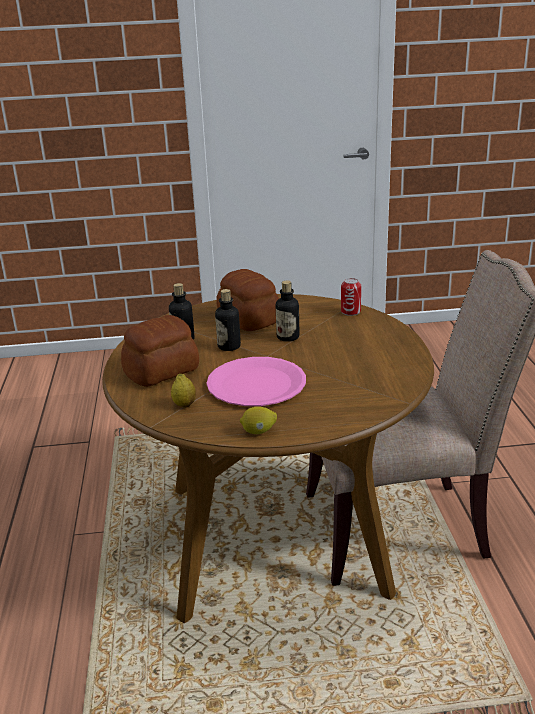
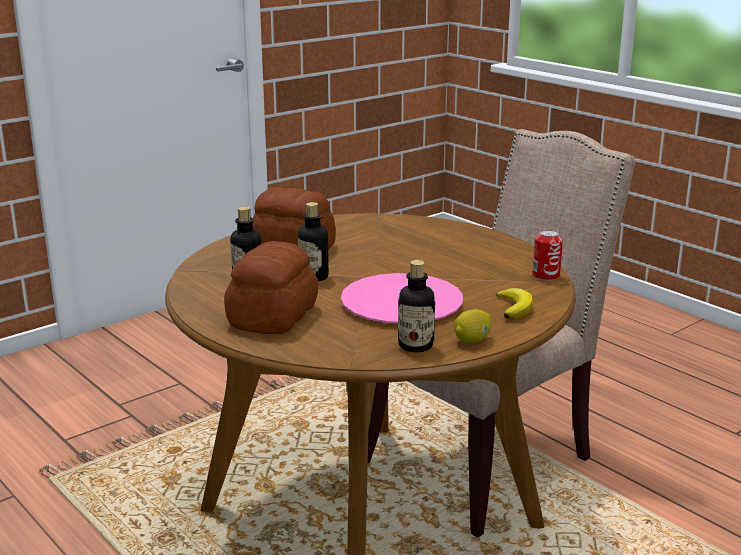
camera: 35 degrees left, 5 degrees down
lemon [171,374,196,408] -> none
bottle [276,281,299,342] -> bottle moved to [398,260,435,352]
can [341,278,361,316] -> can moved to [532,230,563,281]
none -> banana [496,288,534,320]

